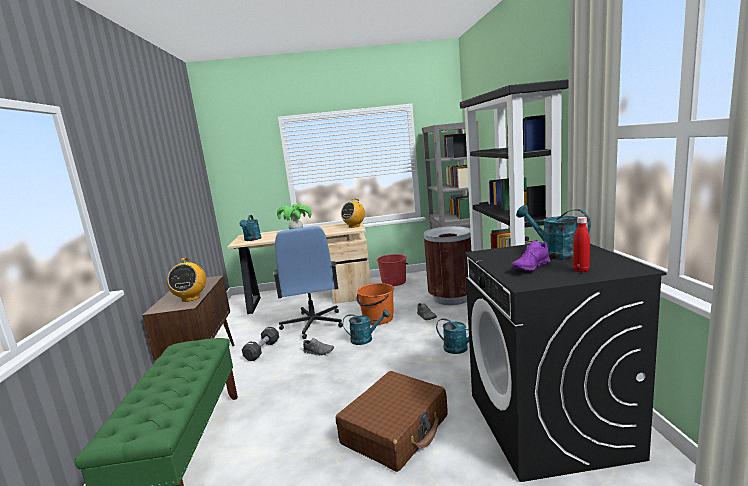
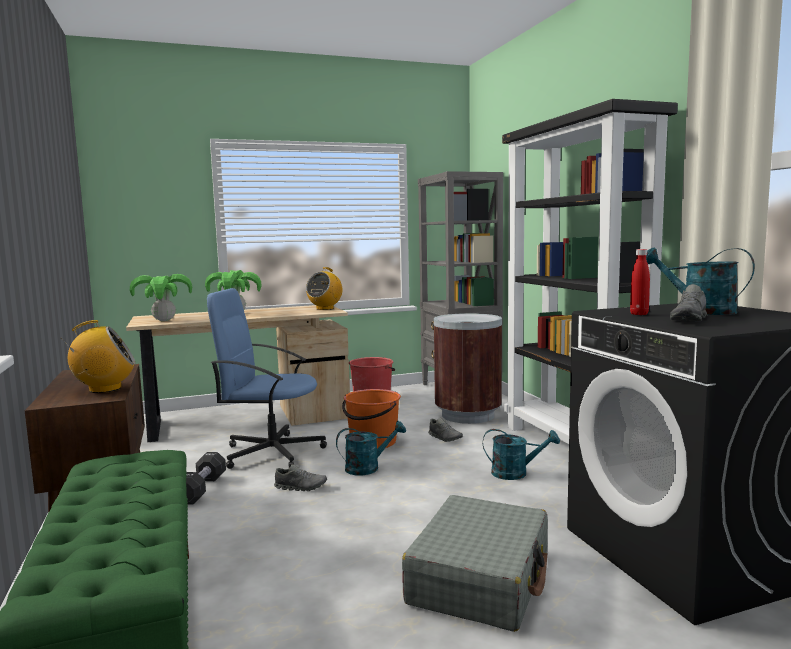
camera: 15 degrees left, 5 degrees down
radio [167,258,206,302] -> radio turned 90 degrees counterclockwise [61,320,135,393]
turquoise watering can [239,215,261,241] -> potted plant [130,274,192,321]
blue office chair [273,226,343,339] -> blue office chair turned 120 degrees clockwise [207,288,327,469]
brown suitcase [336,371,447,472] -> grey suitcase [402,495,548,632]
purple shoe [511,241,550,271] -> grey shoe [670,284,707,321]
red bottle [573,217,590,273] -> red bottle moved to [630,249,650,315]

